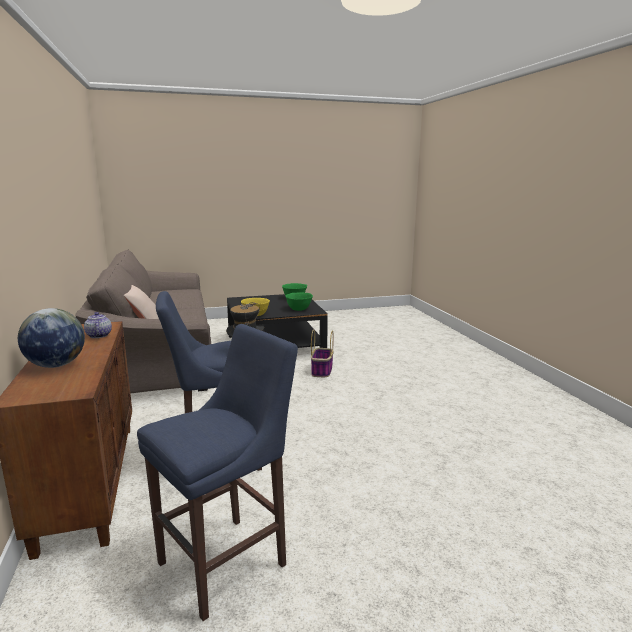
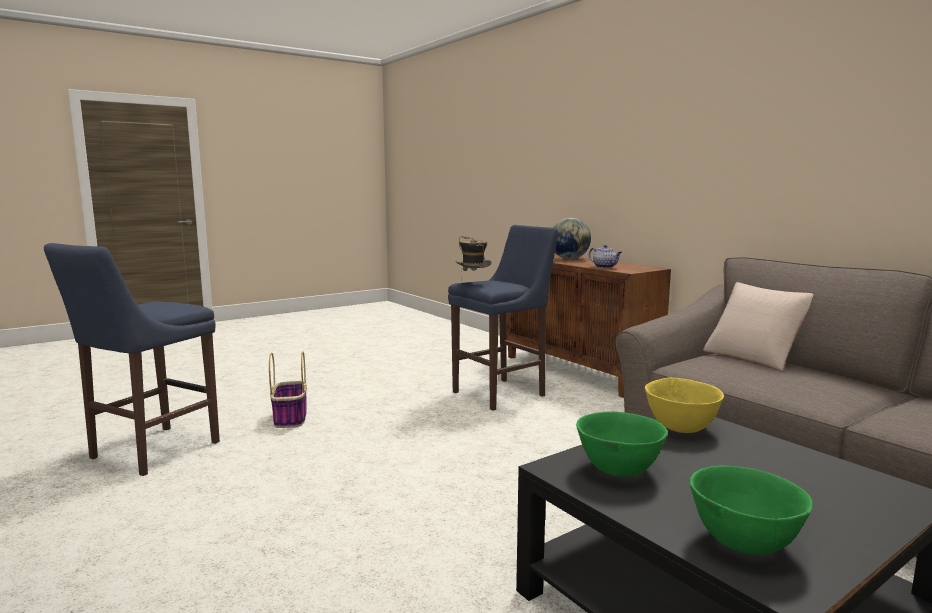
camera: 160 degrees right, 5 degrees down
blue stool [137,324,298,621] -> blue stool moved to [44,243,220,476]
basket [311,329,334,377] -> basket moved to [269,351,307,428]

